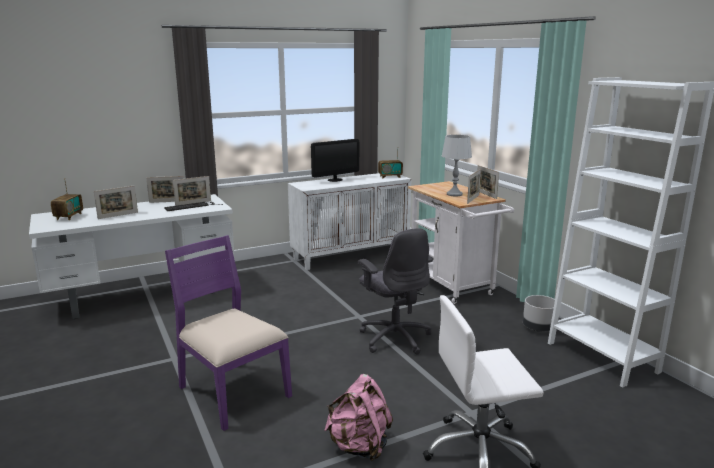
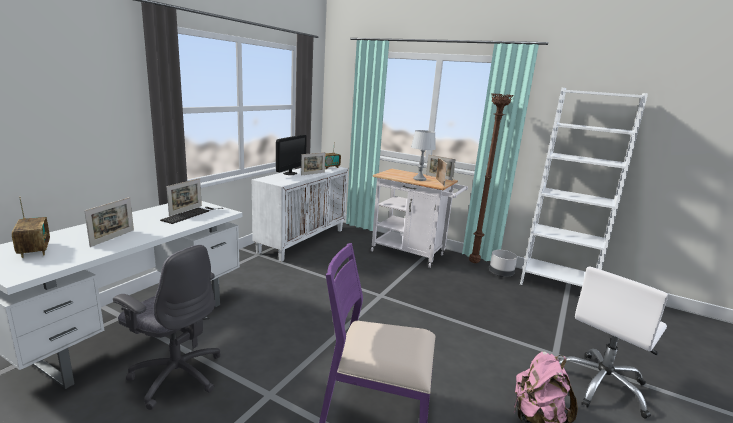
camera: 35 degrees left, 0 degrees up
picture frame [146,176,184,203] -> picture frame moved to [301,152,325,176]
grey office chair [358,228,433,355] -> grey office chair moved to [113,245,221,410]
none -> brown floor lamp [469,93,513,263]

